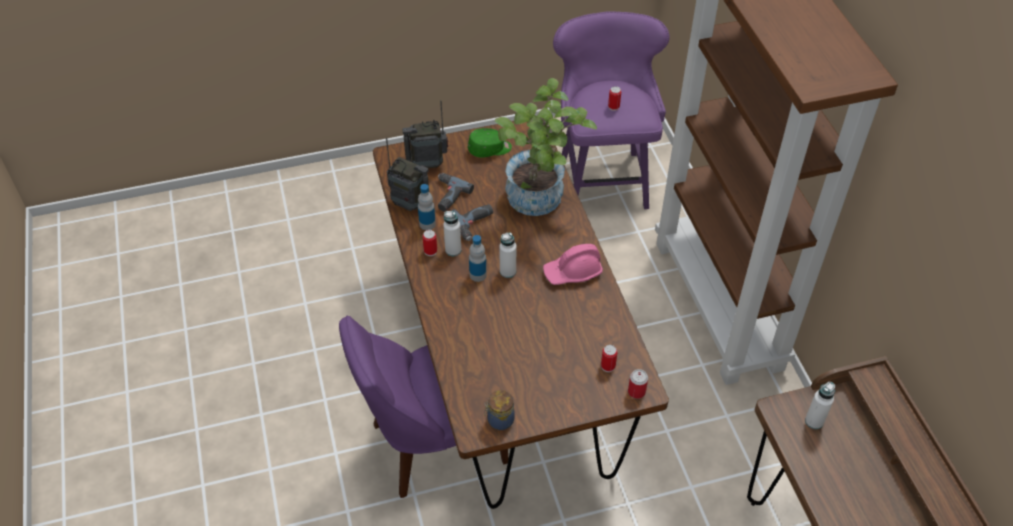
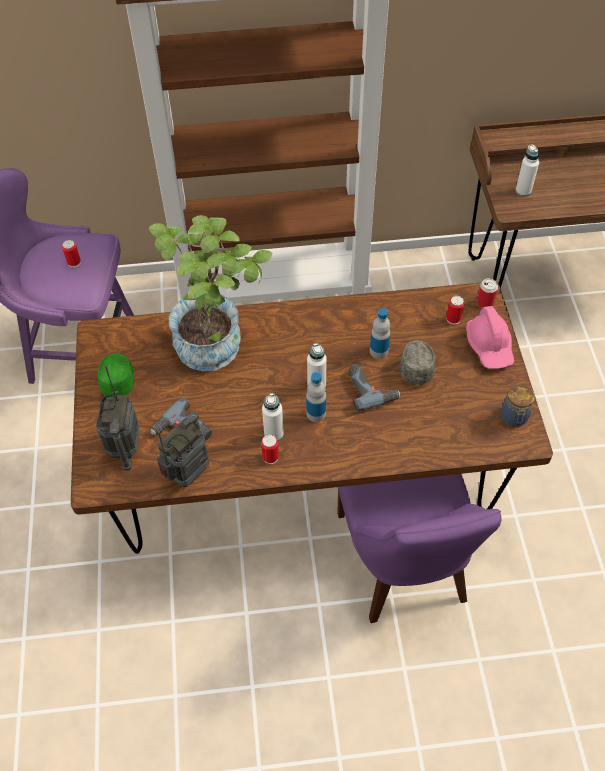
camera: 80 degrees left, 5 degrees up
bottle [418,184,436,230] -> bottle moved to [370,308,390,359]
power drill [451,204,493,241] -> power drill moved to [349,364,401,411]
pink hard hat [543,244,603,285] -> pink hard hat moved to [466,306,514,369]
none -> grey cap [400,340,435,385]

